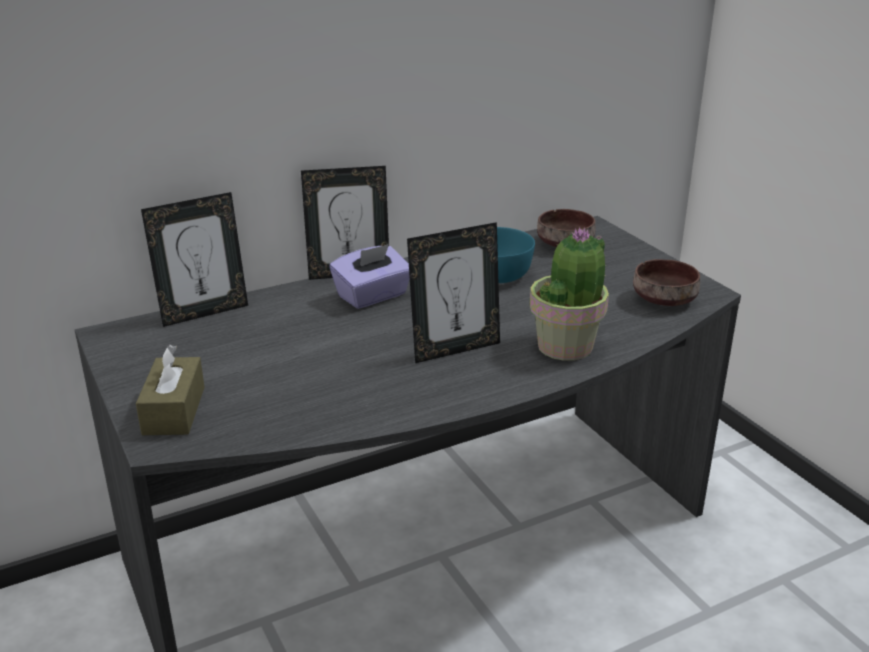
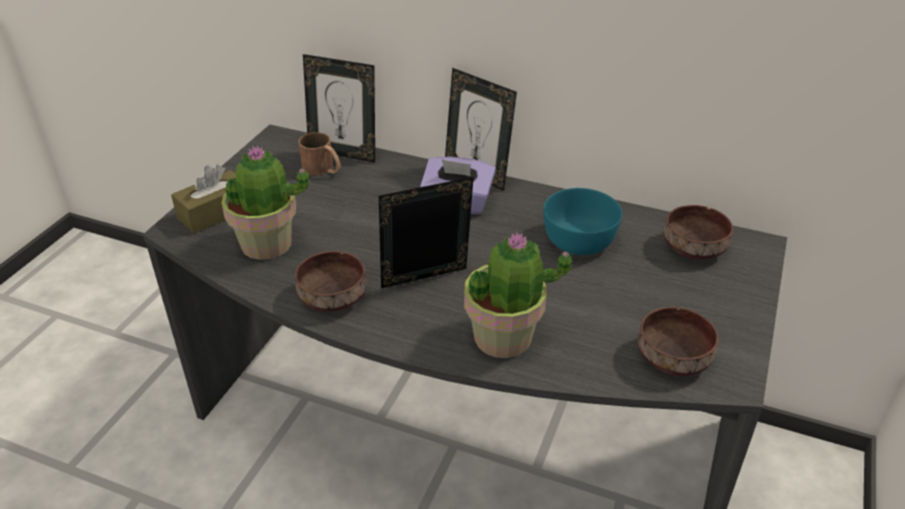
camera: 50 degrees right, 10 degrees up
picture frame [407,222,500,363] -> picture frame turned 135 degrees clockwise [379,177,474,288]
none -> potted plant [221,146,310,260]
none -> brown bowl [295,251,367,312]
none -> brown mug [298,132,341,176]

